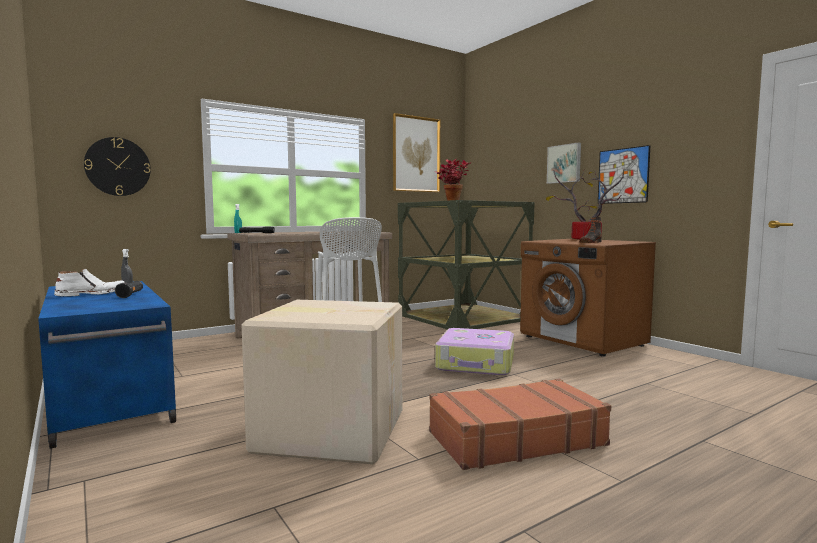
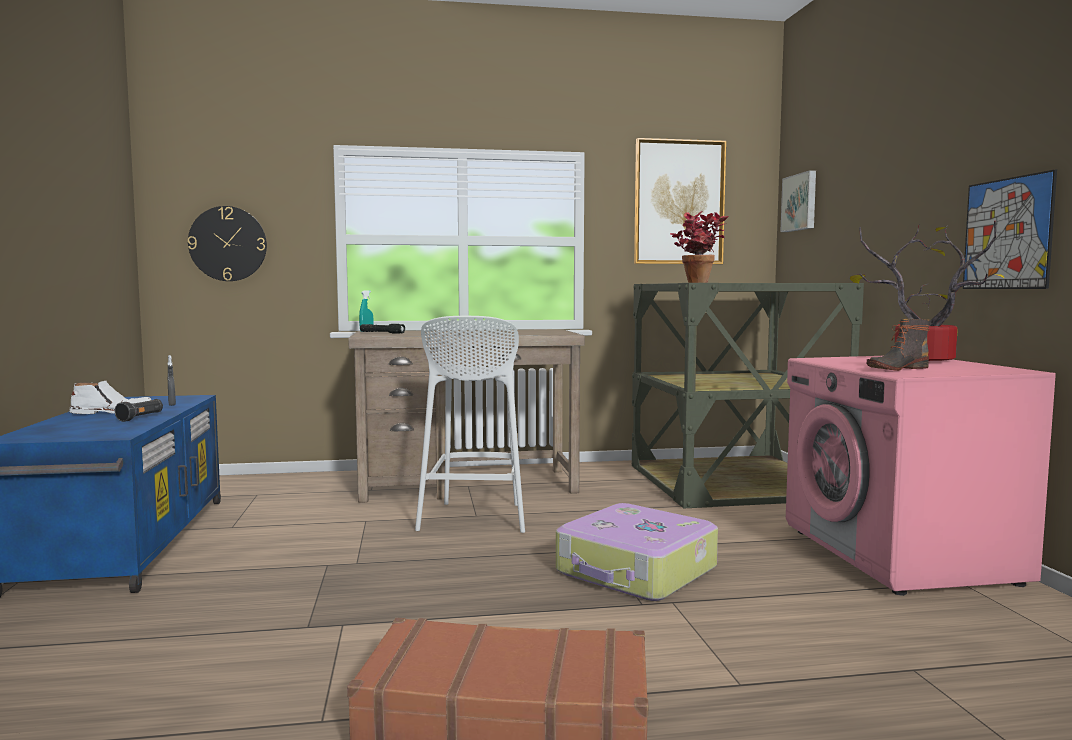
camera: 25 degrees right, 0 degrees up
cardboard box [242,300,402,464] -> none
brown washing machine [520,239,656,357] -> pink washing machine [786,356,1056,596]
picture [547,143,581,184] -> picture moved to [780,170,816,232]

